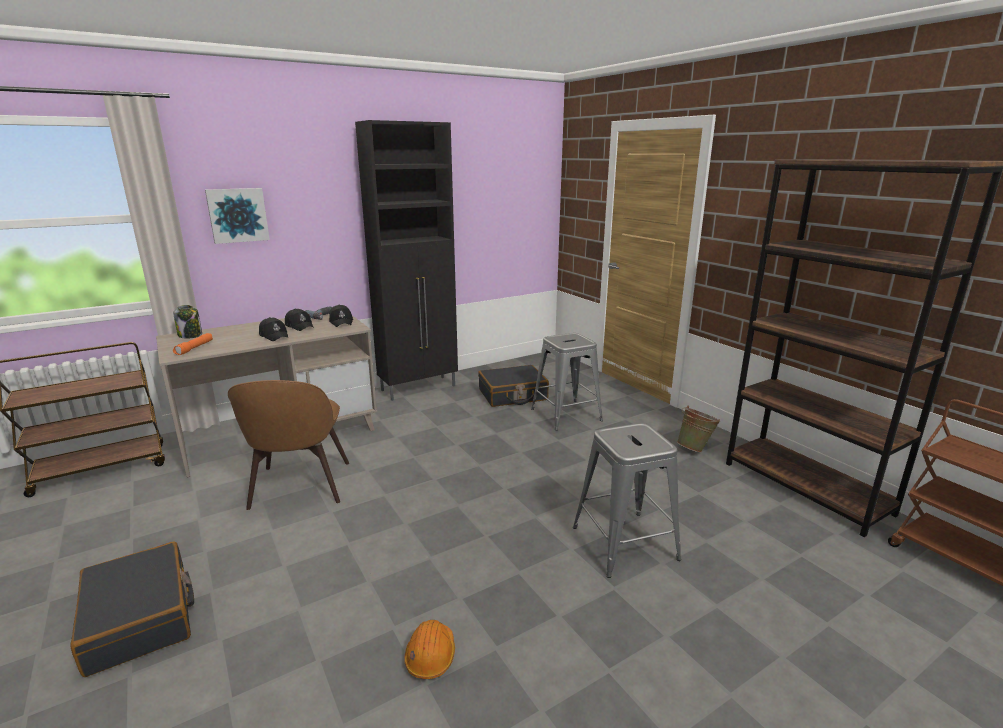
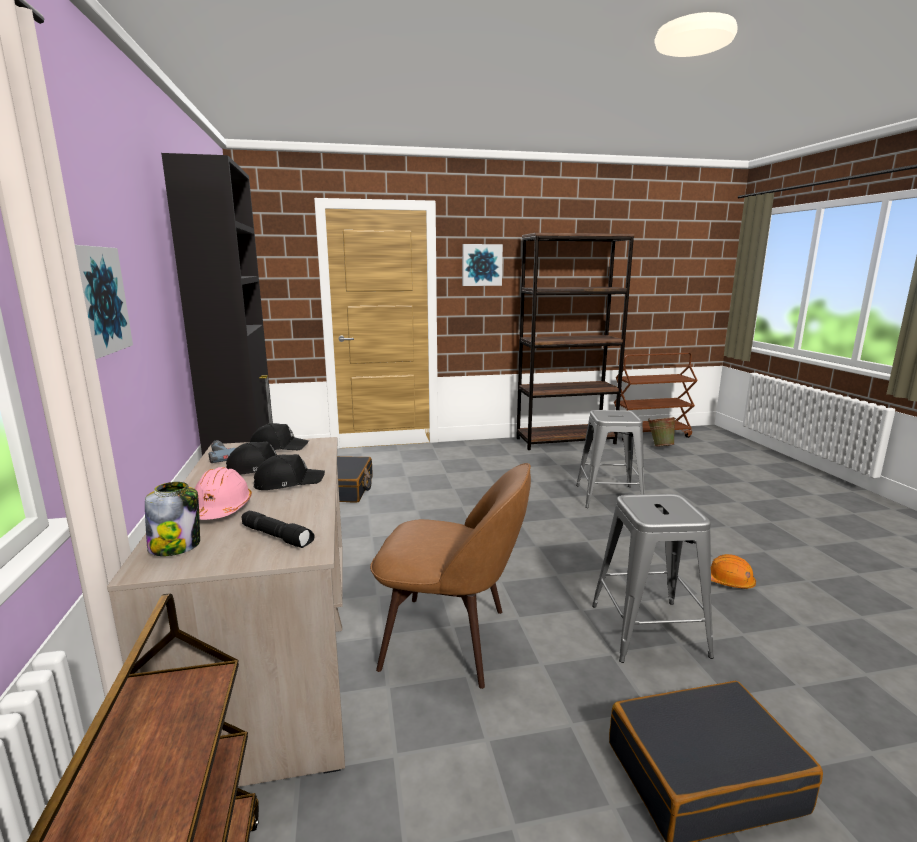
camera: 70 degrees left, 5 degrees down
orange flashlight [173,333,213,355] -> black flashlight [242,511,314,548]
grey stool [531,333,603,431] -> grey stool moved to [592,494,714,663]
green bucket [677,405,721,453] -> green bucket moved to [648,417,676,447]
none -> pink hard hat [195,467,252,520]
none -> picture [462,244,503,286]

